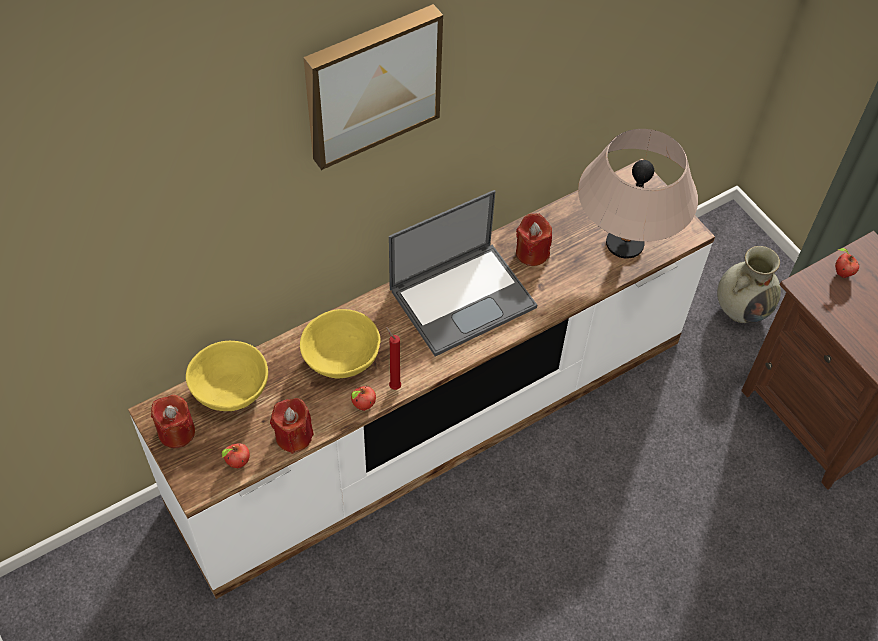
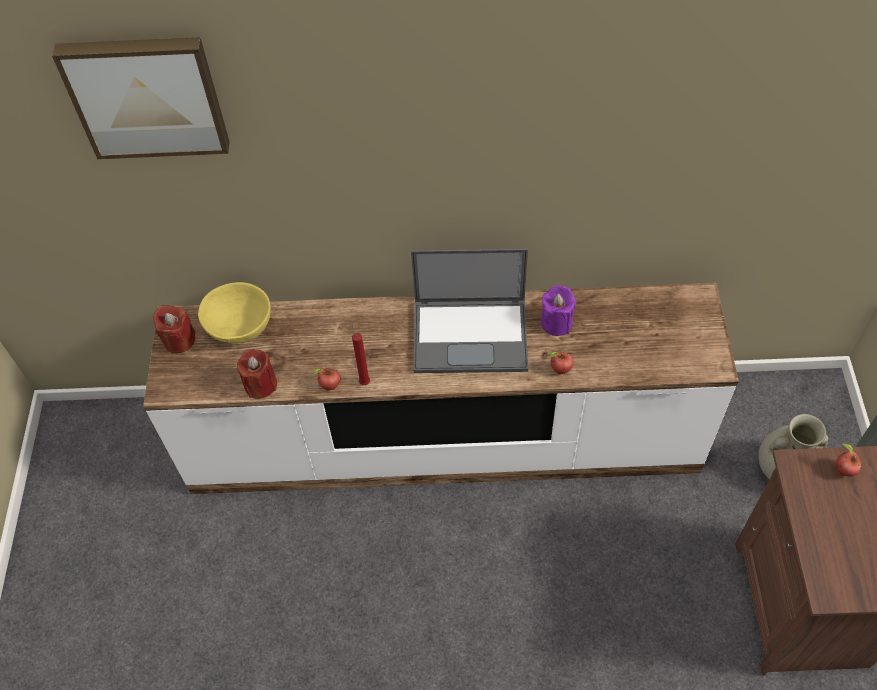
camera: 35 degrees right, 0 degrees up
apple [222,443,250,468] -> apple moved to [549,352,574,374]
yellow bowl [300,309,381,378] -> none
picture [303,4,443,170] -> picture moved to [52,37,230,159]
red candle [516,213,552,266] -> purple candle [541,285,576,336]
beige table lamp [578,129,698,259] -> none

